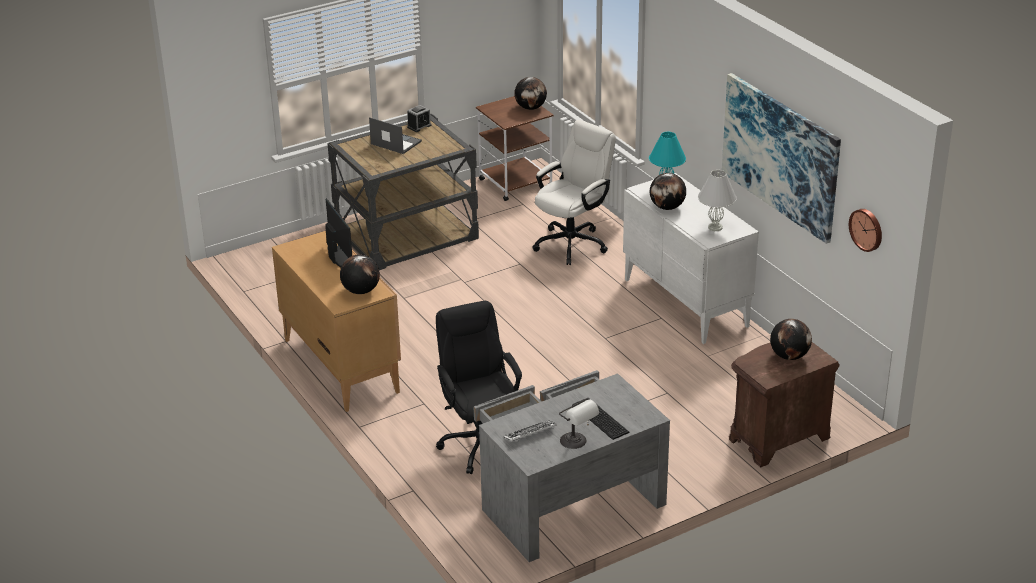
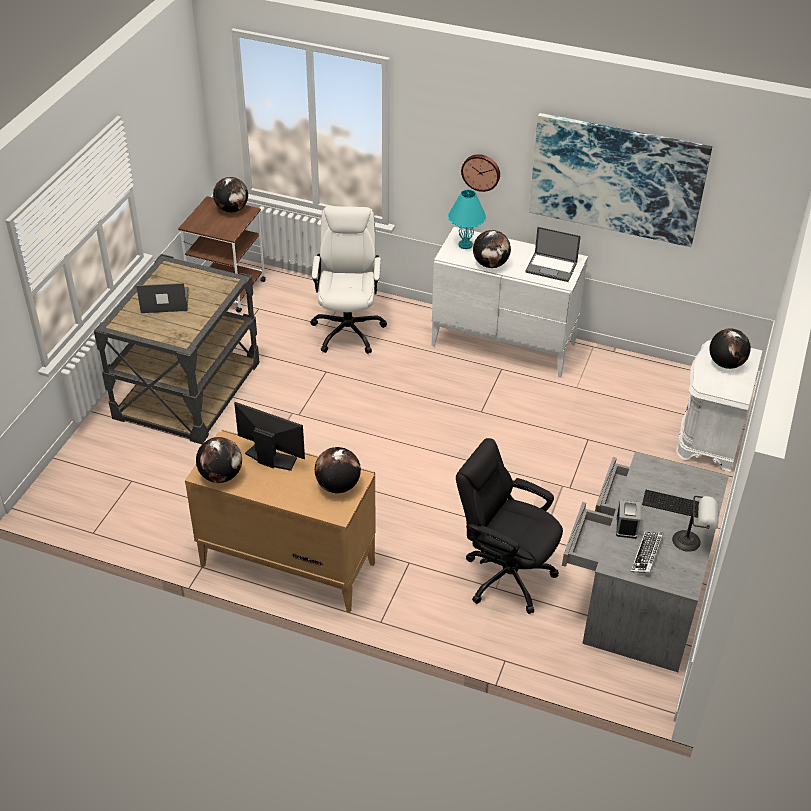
camera: 40 degrees left, 10 degrees up
alarm clock [407,105,432,132] -> alarm clock moved to [616,500,641,539]
white table lamp [698,170,737,231] -> laptop [525,227,581,282]
brown nightstand [729,342,840,467] -> white nightstand [676,340,762,472]
wall clock [849,209,882,252] -> wall clock moved to [461,154,500,192]
none -> globe [196,437,242,483]

